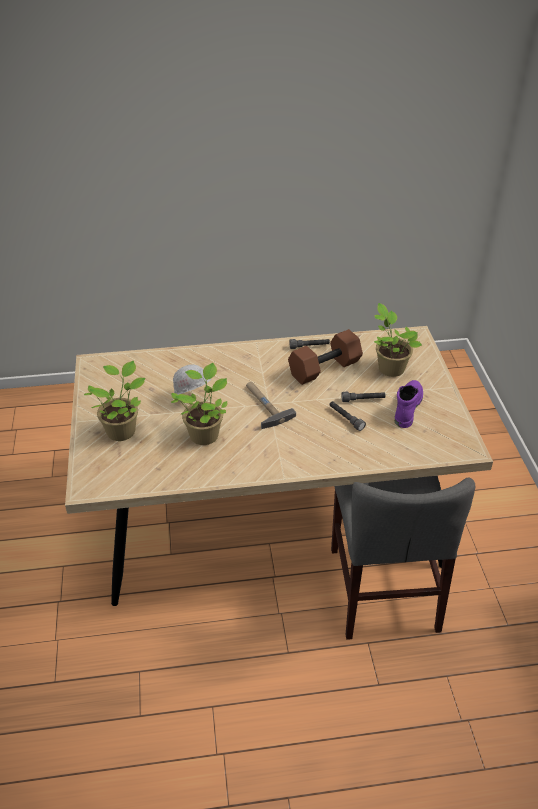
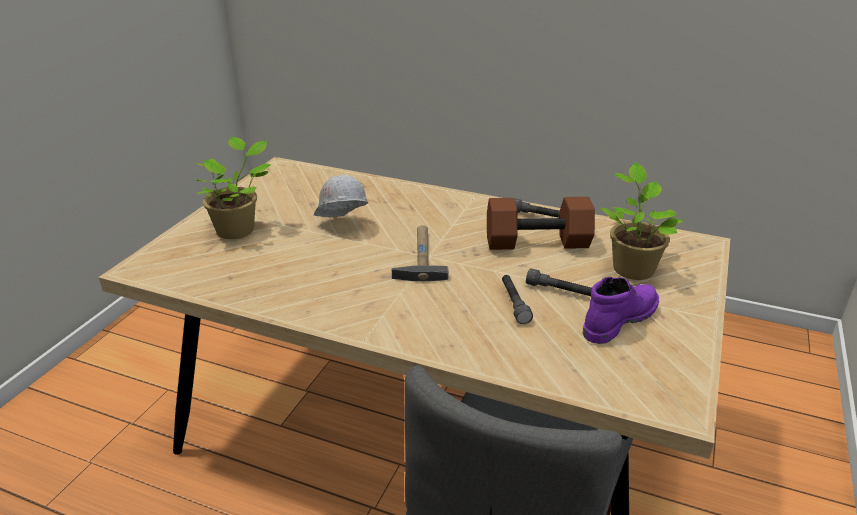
camera: 30 degrees right, 10 degrees down
potted plant [171,363,227,445] -> none

